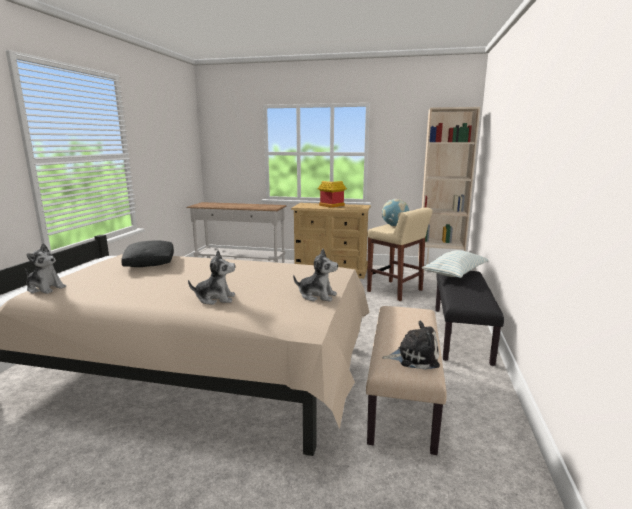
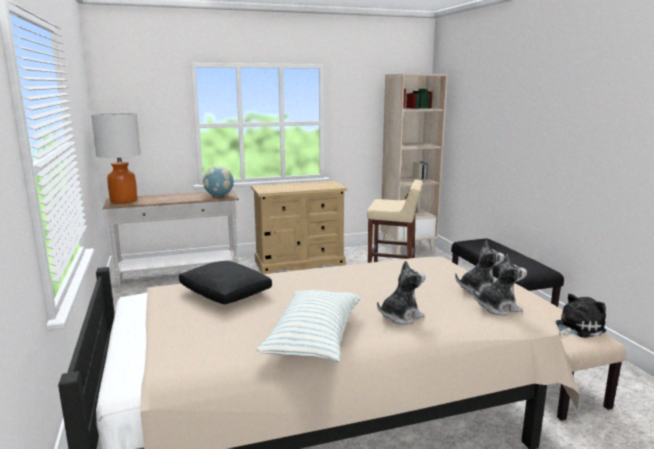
camera: 30 degrees left, 0 degrees up
plush toy [25,243,66,294] -> plush toy moved to [473,255,527,315]
toy house [318,181,347,208] -> none
globe [382,199,409,226] -> globe moved to [203,166,234,197]
pillow [422,250,488,278] -> pillow moved to [256,290,360,362]
none -> table lamp [91,113,141,204]

